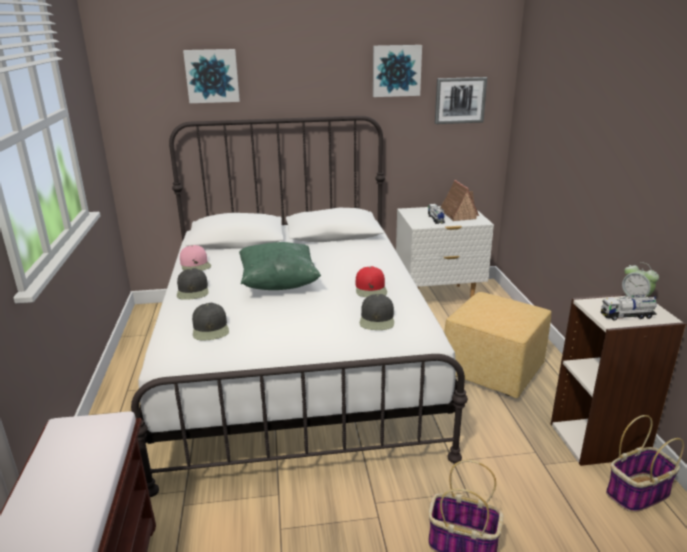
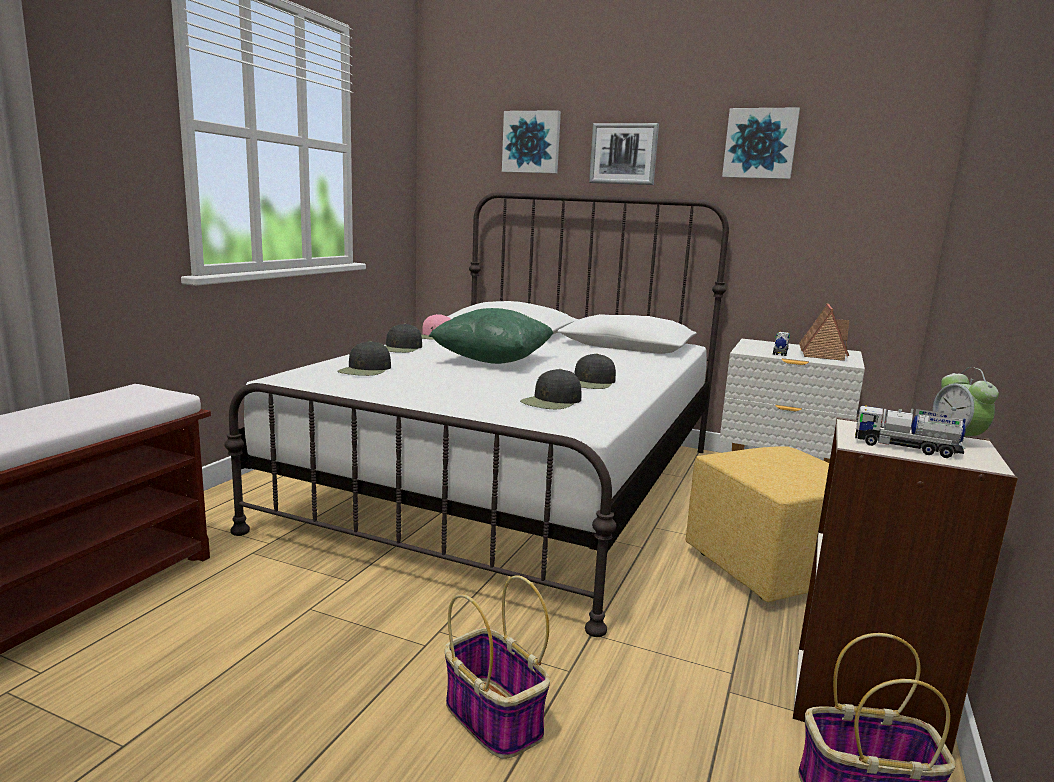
camera: 30 degrees right, 10 degrees down
red cap [356,266,387,297] -> black cap [574,353,616,389]
picture [435,77,487,124] -> picture moved to [589,123,659,185]

